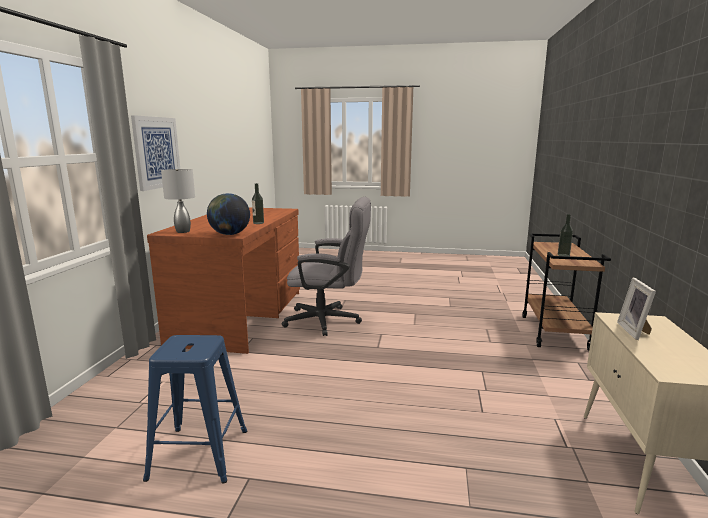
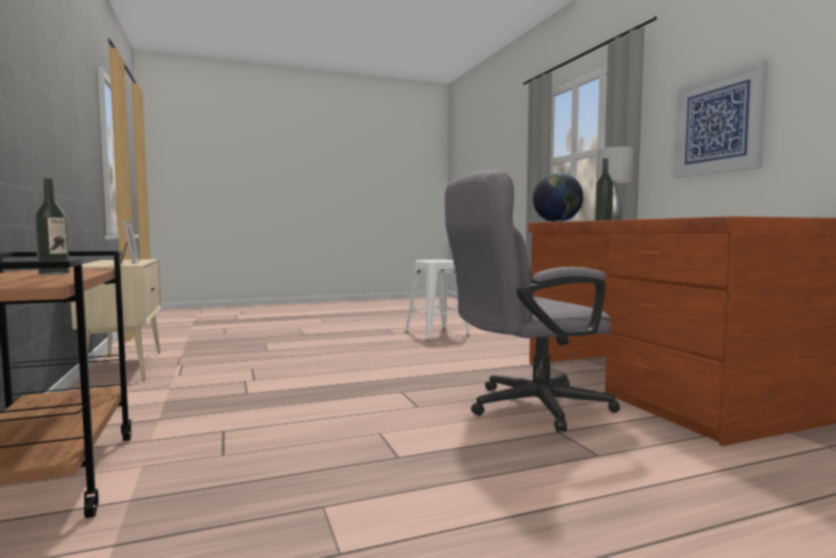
camera: 150 degrees right, 10 degrees down
blue stool [143,335,247,483] -> white stool [405,259,470,341]

